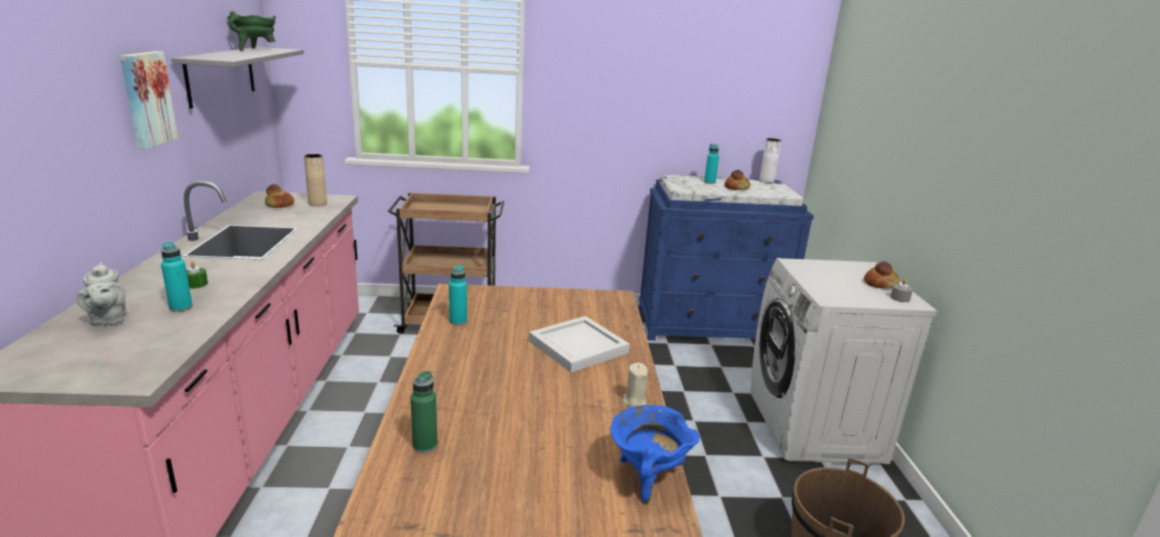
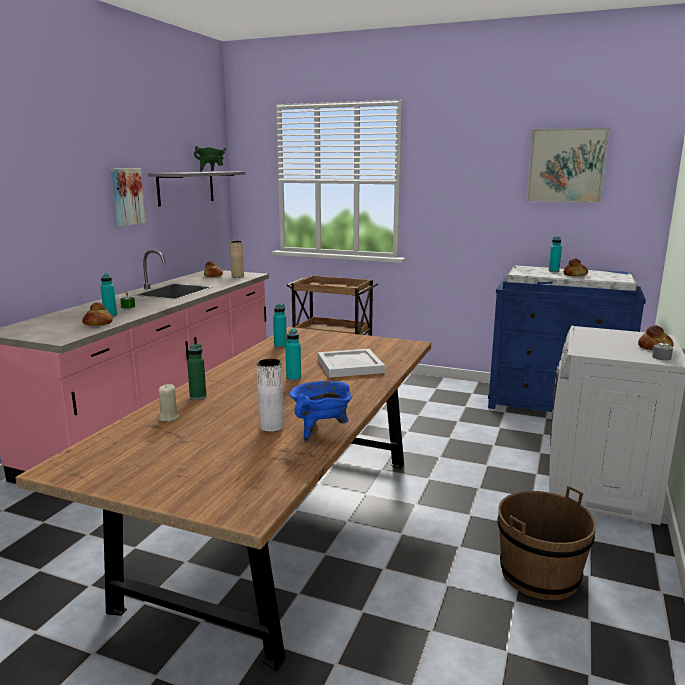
camera: 25 degrees right, 5 degrees down
grey teapot [76,263,127,326] -> none
beige candle [623,363,648,407] -> beige candle moved to [158,384,180,422]
white vase [759,138,781,183] -> white vase moved to [257,359,284,432]
none -> bread [82,302,113,326]
none -> turquoise bottle [285,328,301,381]
none -> picture [526,128,609,203]

